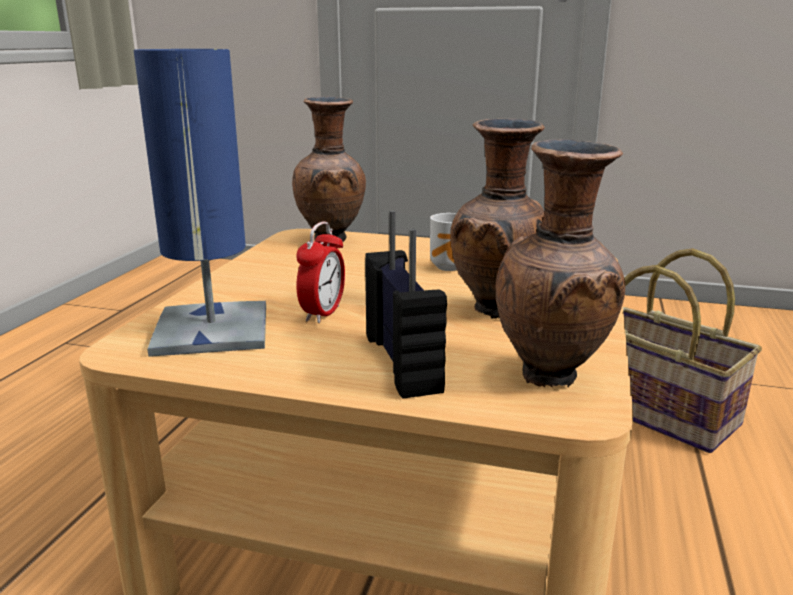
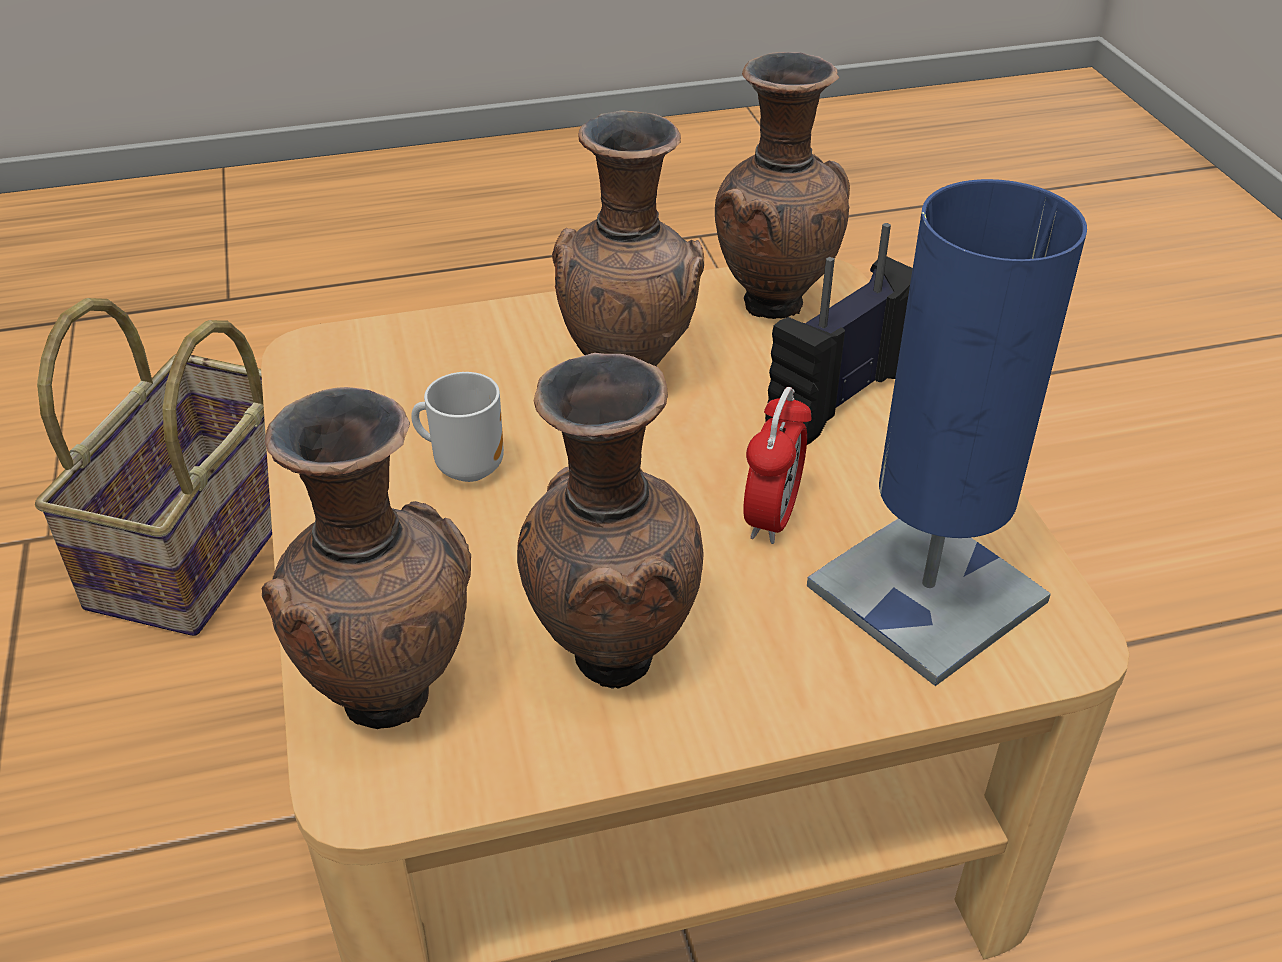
camera: 120 degrees left, 20 degrees up
alarm clock [296,221,345,323] -> alarm clock turned 120 degrees clockwise [743,387,812,544]
none -> brown vase [517,353,704,689]

